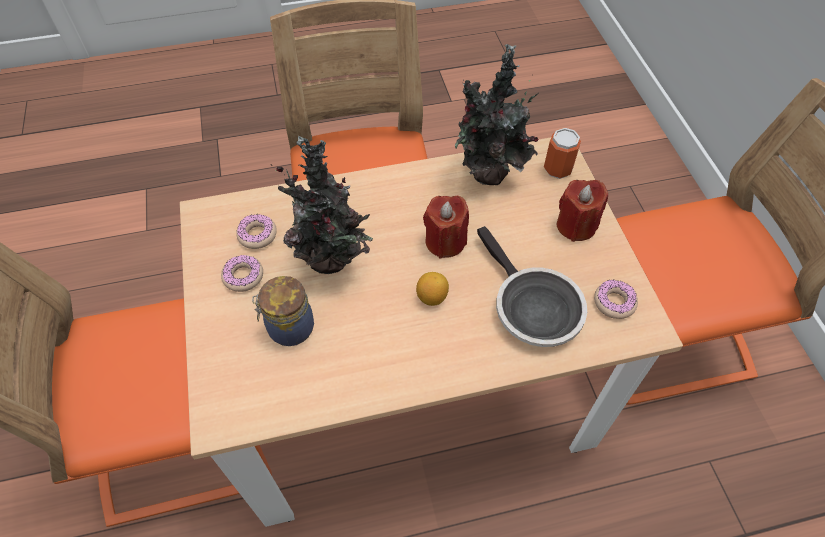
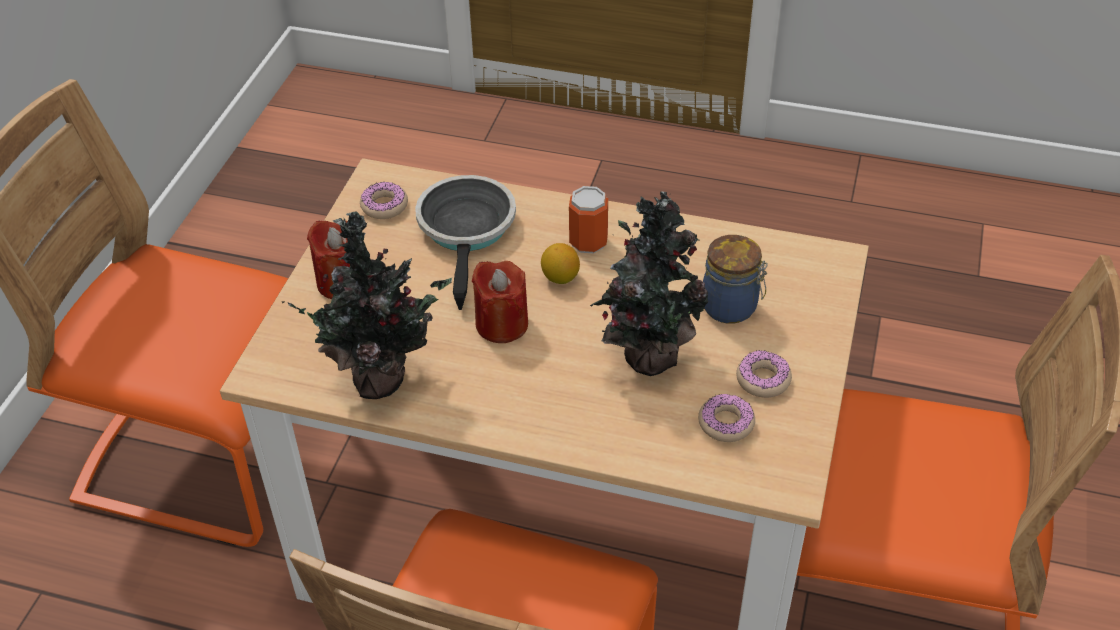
camera: 150 degrees left, 10 degrees down
can [544,128,581,179] -> can moved to [569,186,608,253]

